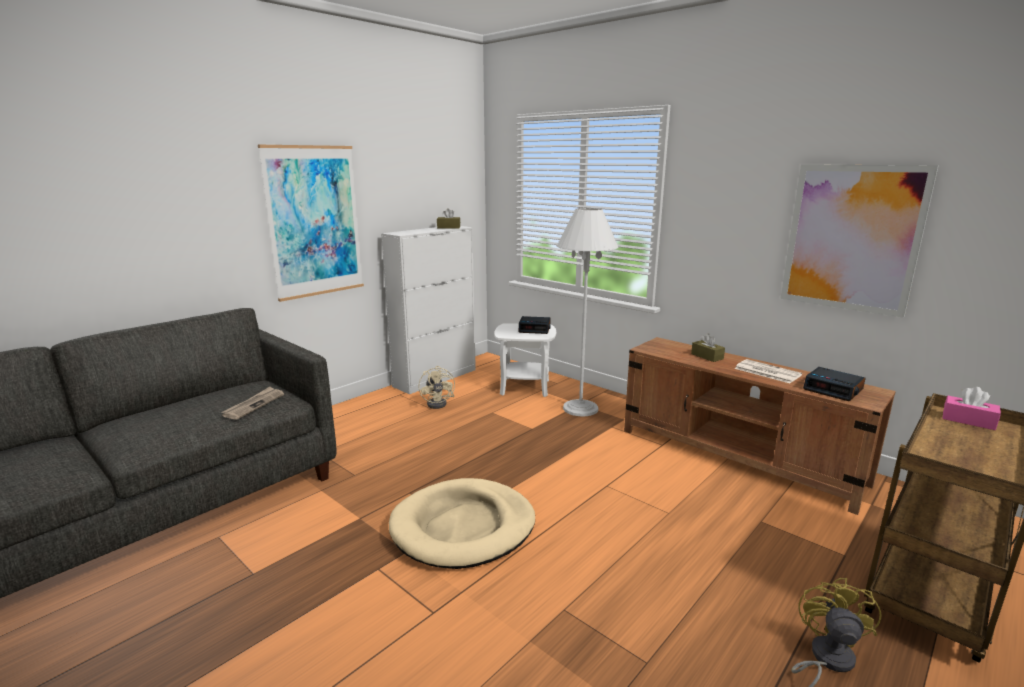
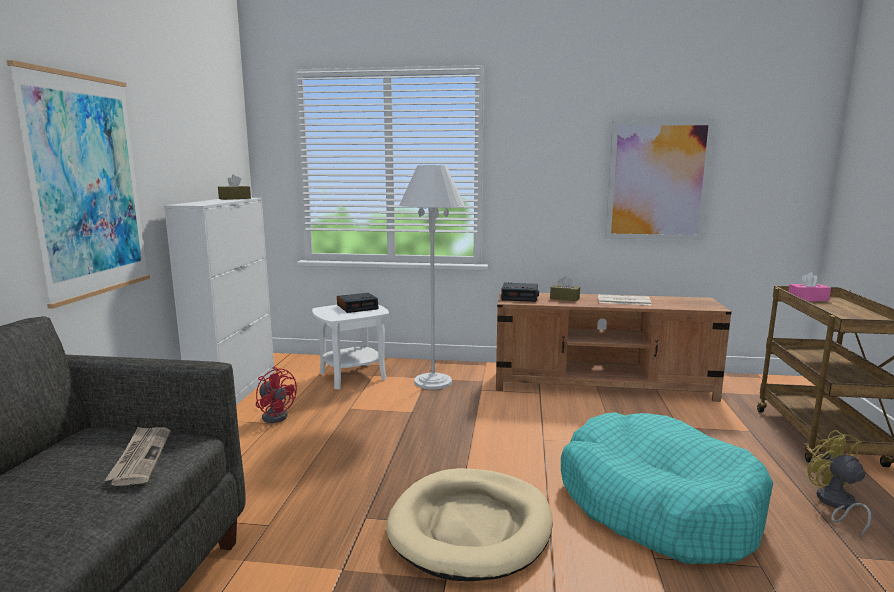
camera: 35 degrees left, 5 degrees down
beige fan [418,366,455,409] -> red fan [256,367,297,423]
alarm clock [803,367,866,401] -> alarm clock moved to [501,282,539,302]
none -> turquoise dog bed [561,412,773,564]

